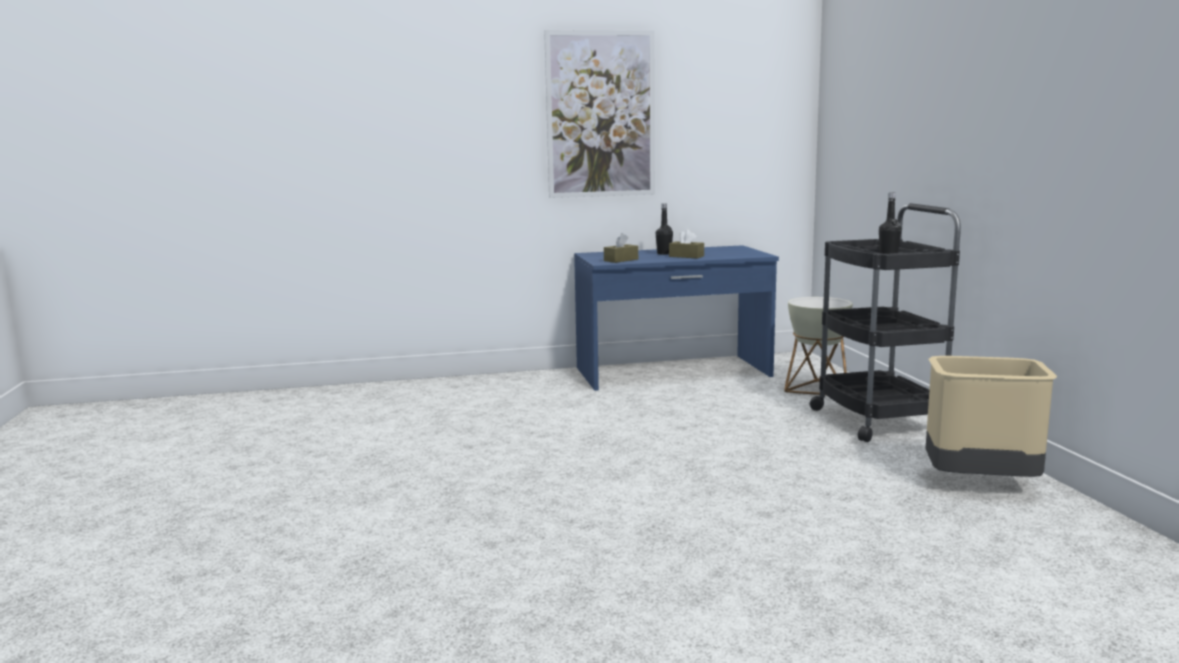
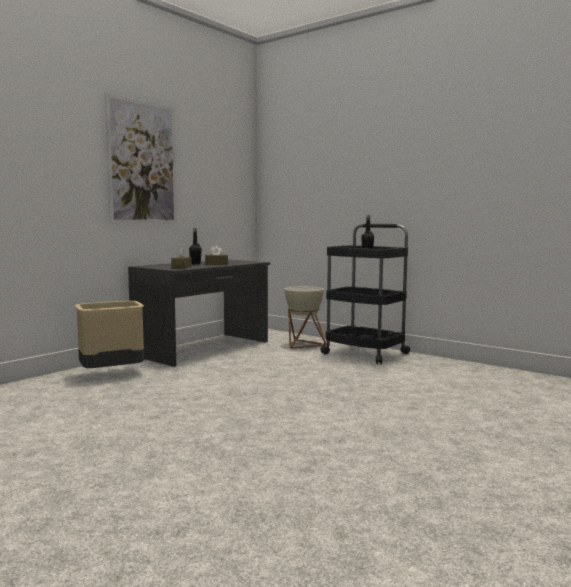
camera: 40 degrees left, 5 degrees down
blue desk [574,245,779,391] -> grey desk [128,259,270,367]
beige trash can [925,356,1057,485] -> beige trash can moved to [75,301,144,368]

